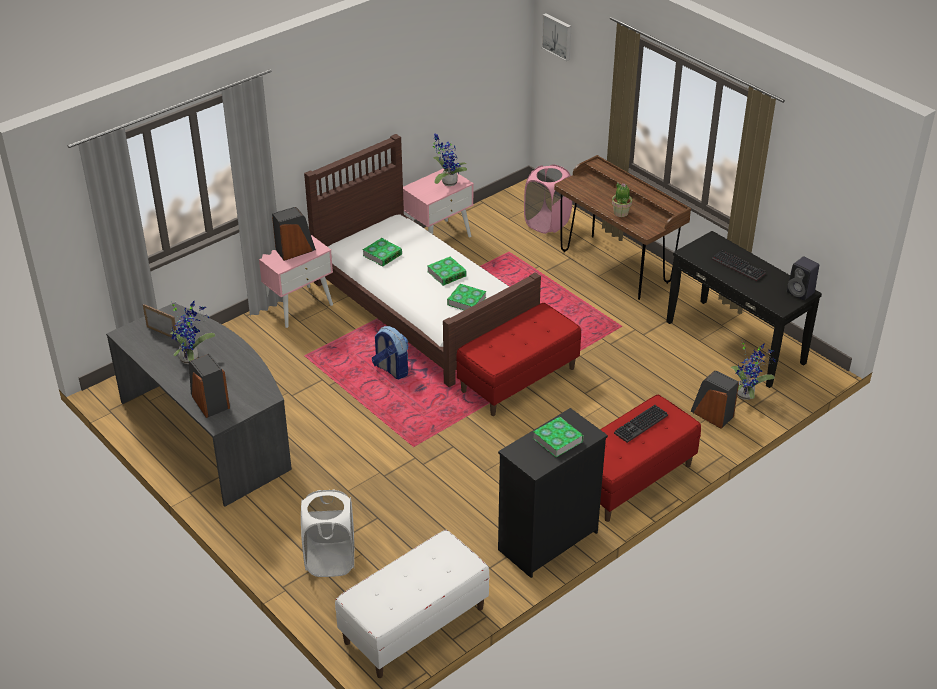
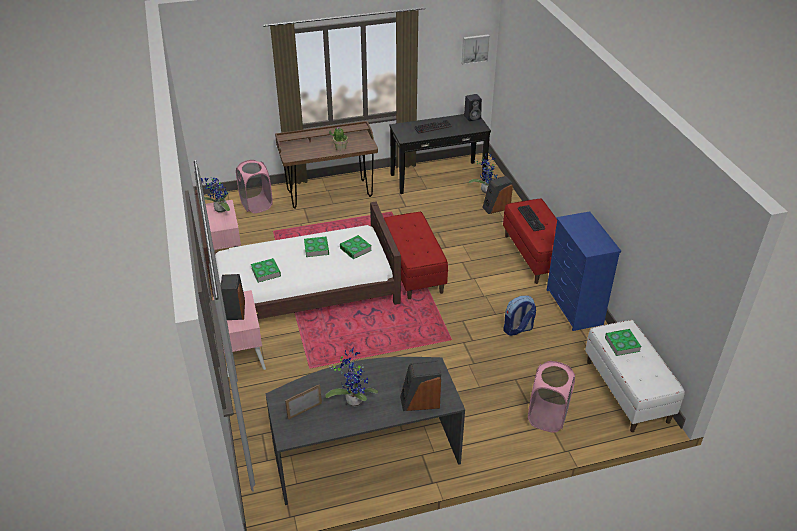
camera: 65 degrees left, 0 degrees up
white laundry basket [301,489,354,577] -> pink laundry basket [528,361,575,433]
backpack [372,326,408,379] -> backpack moved to [504,296,536,336]
black dresser [498,408,608,578] -> blue dresser [546,211,621,331]
book [533,417,584,457] -> book moved to [605,329,642,356]
picture [541,13,571,61] -> picture moved to [462,34,490,64]

